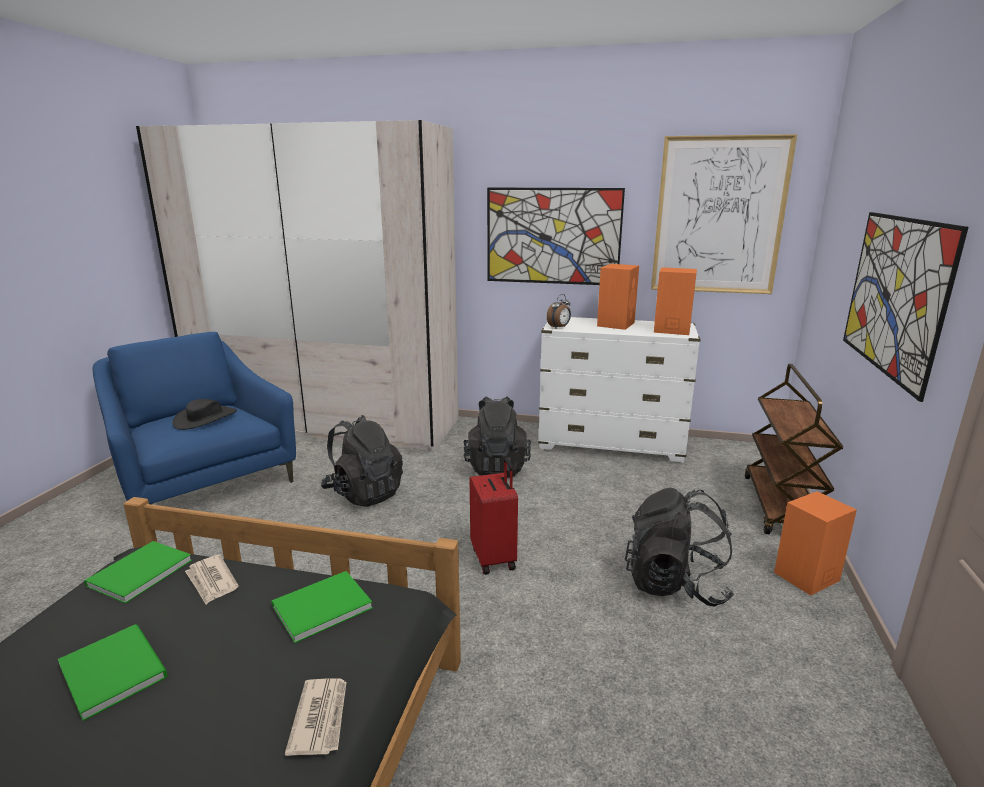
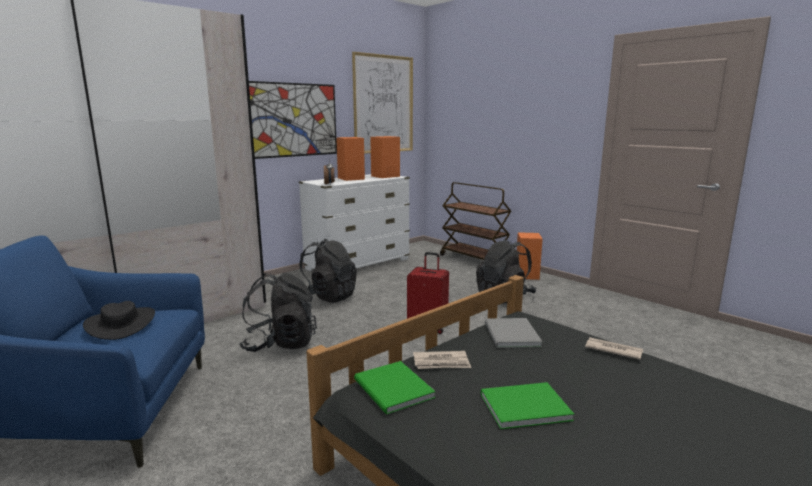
camera: 55 degrees left, 5 degrees down
green book [272,571,373,643] -> grey book [485,318,542,348]
picture [843,212,969,402] -> none

